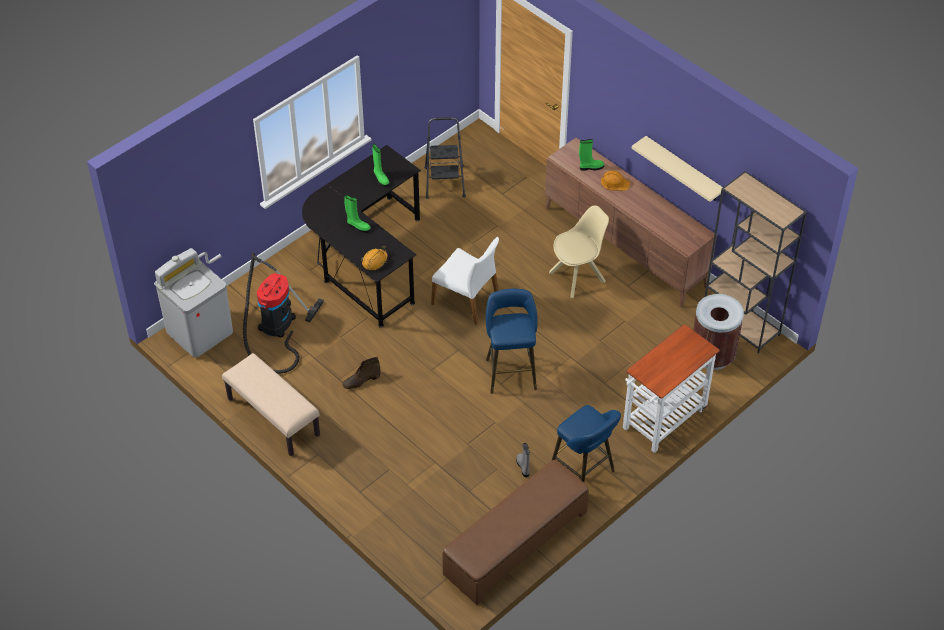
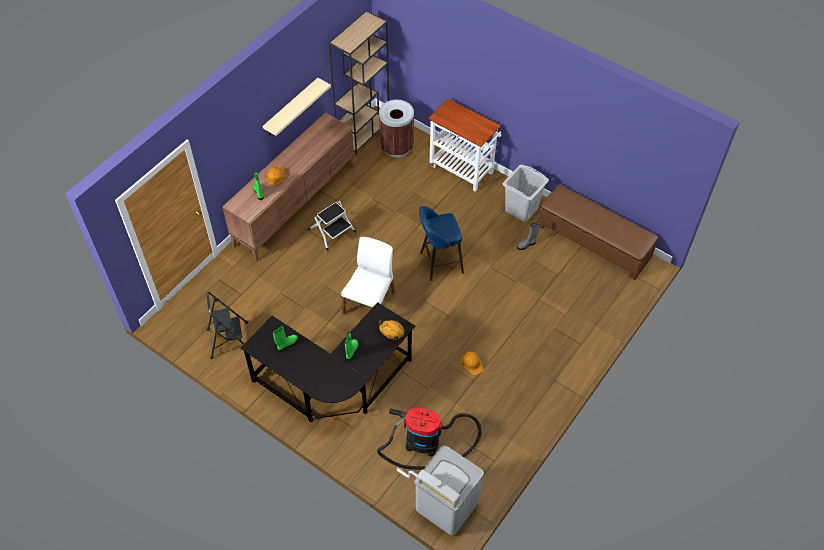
camera: 100 degrees left, 5 degrees up
beige bench [222,353,320,456] -> none
brown boot [342,357,381,389] -> orange hard hat [461,352,483,375]
beige chair [549,205,609,298] -> step ladder [307,200,356,251]
blue stool [551,405,621,482] -> grey laundry basket [503,165,549,222]

